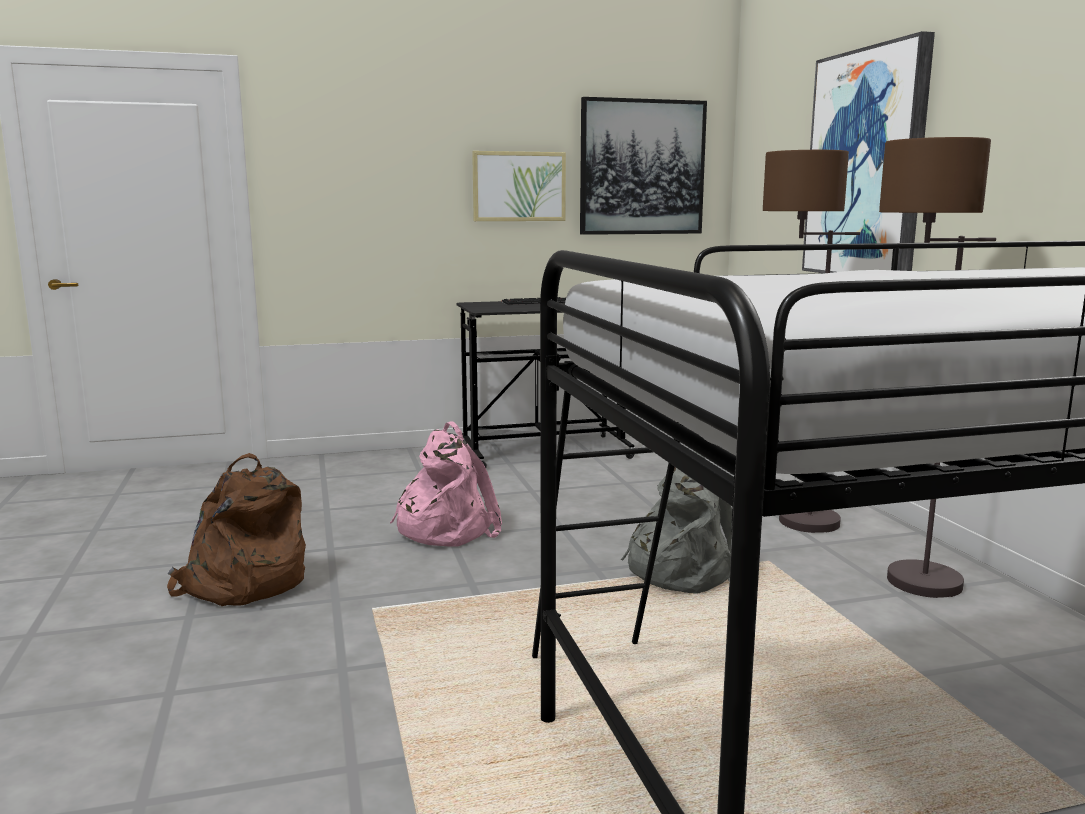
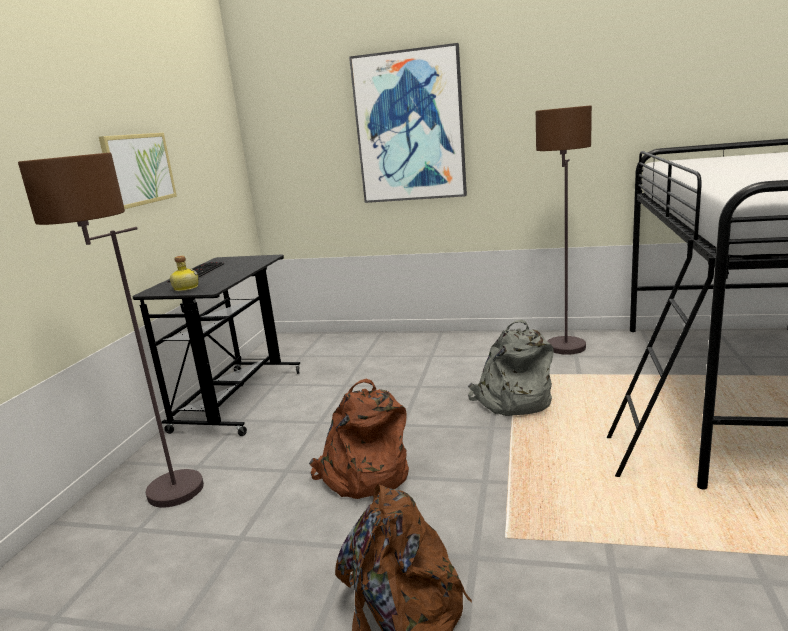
camera: 60 degrees left, 5 degrees up
pink backpack [390,421,502,547] -> brown backpack [309,379,409,499]
picture [580,97,707,235] -> none
brown floor lamp [763,150,860,533] -> brown floor lamp moved to [18,152,204,508]
none -> bottle [170,256,199,291]

